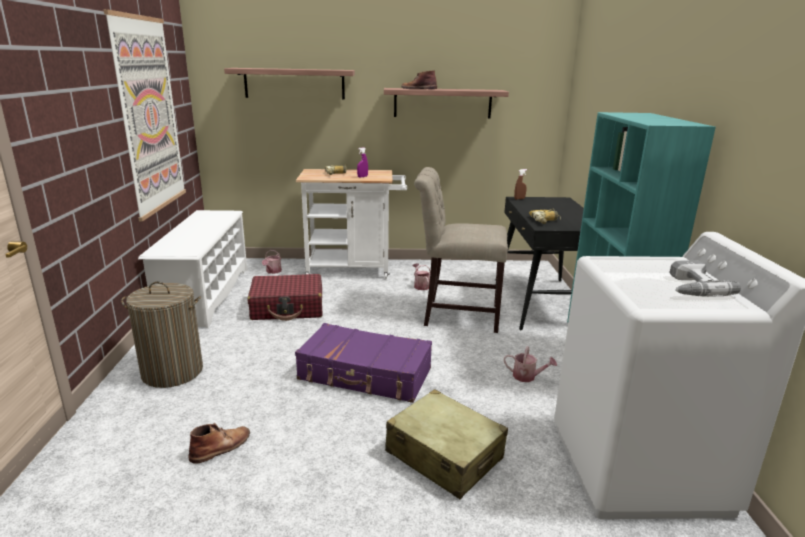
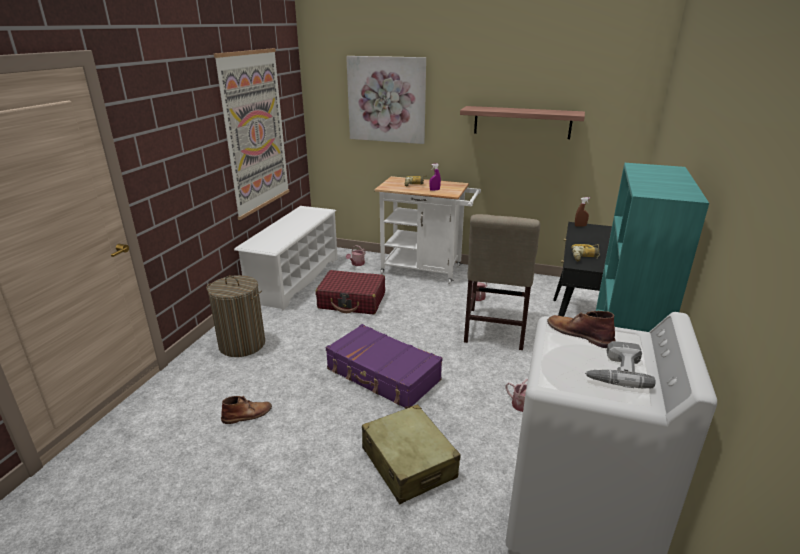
camera: 20 degrees right, 5 degrees up
shelf [224,68,355,99] -> picture [346,56,426,144]
brown boot [401,70,437,89] -> brown boot moved to [547,311,615,348]
beige chair [414,167,508,333] -> beige chair turned 105 degrees counterclockwise [464,214,540,350]

